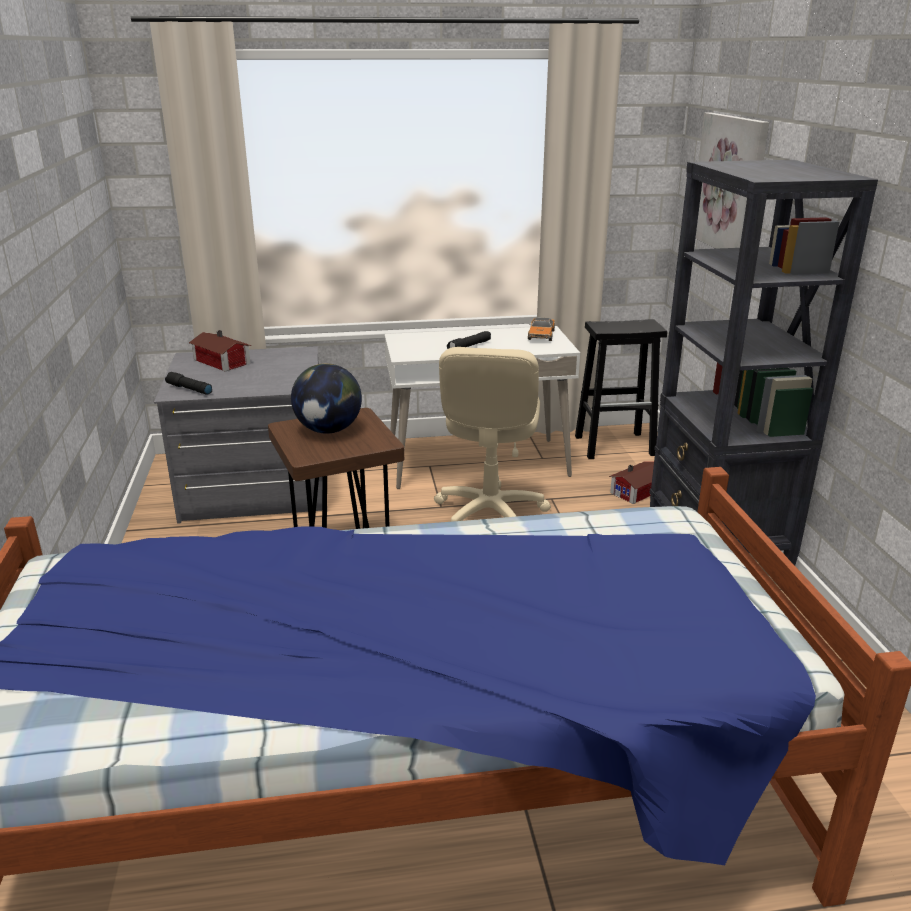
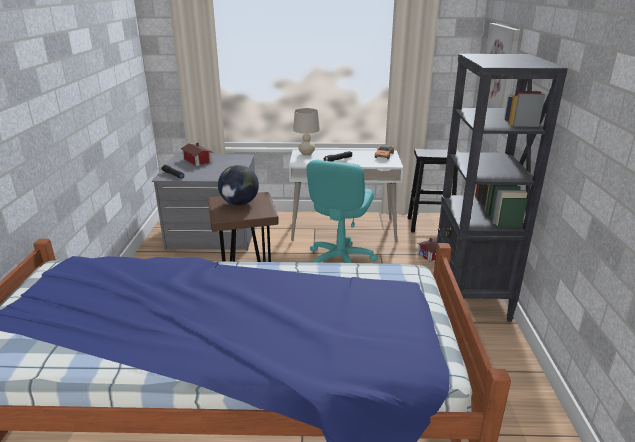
camera: 10 degrees right, 0 degrees up
beige office chair [434,347,551,522] -> turquoise office chair [306,160,378,263]
none -> beige table lamp [293,108,320,156]

